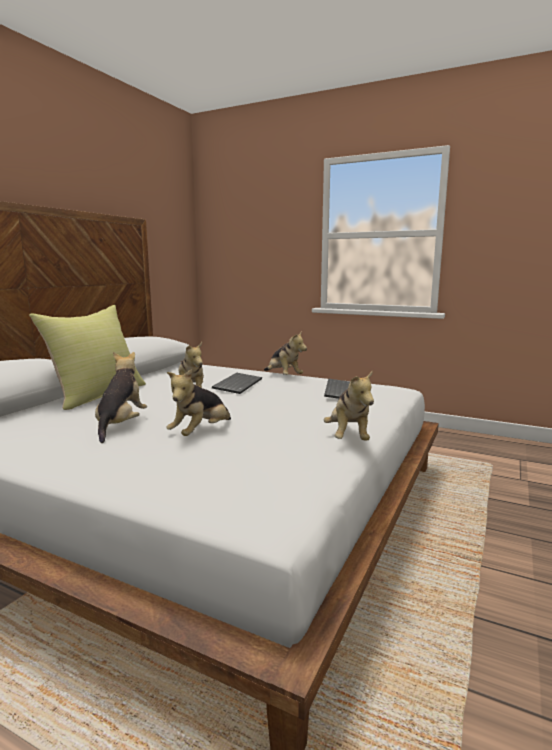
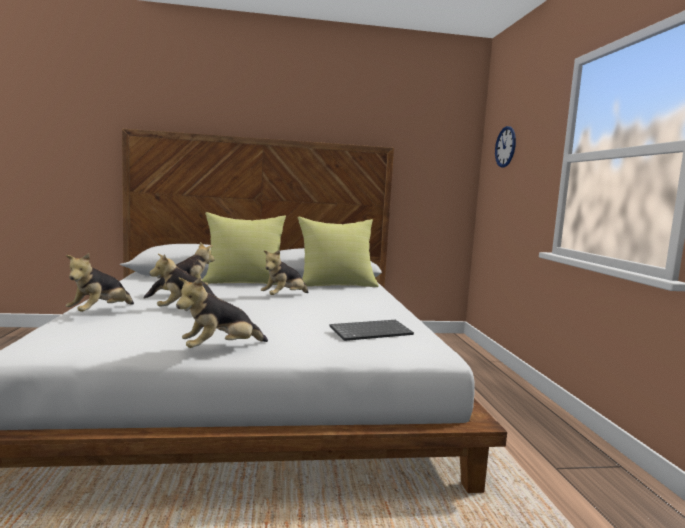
camera: 55 degrees right, 5 degrees down
keyboard [212,373,262,394] -> none
plush toy [264,331,307,375] -> plush toy moved to [66,253,134,312]
none -> yellow pillow [297,217,379,287]
none -> wall clock [495,126,516,168]

